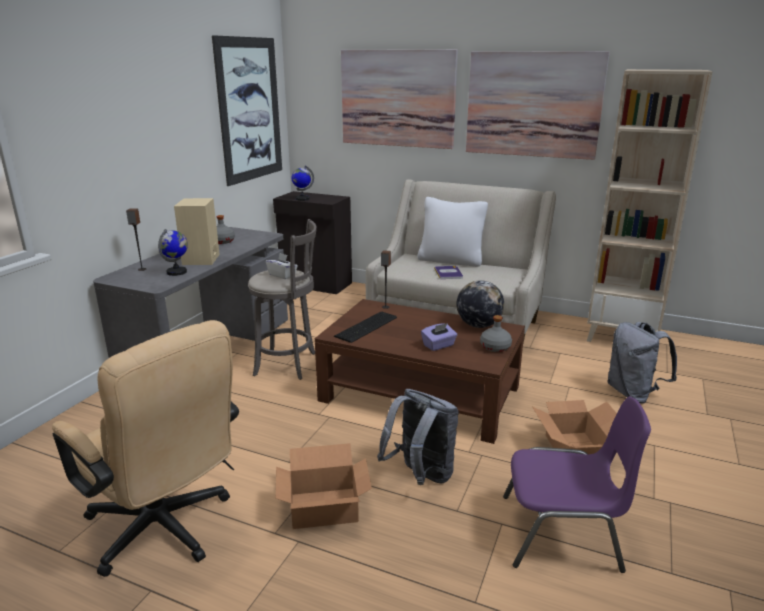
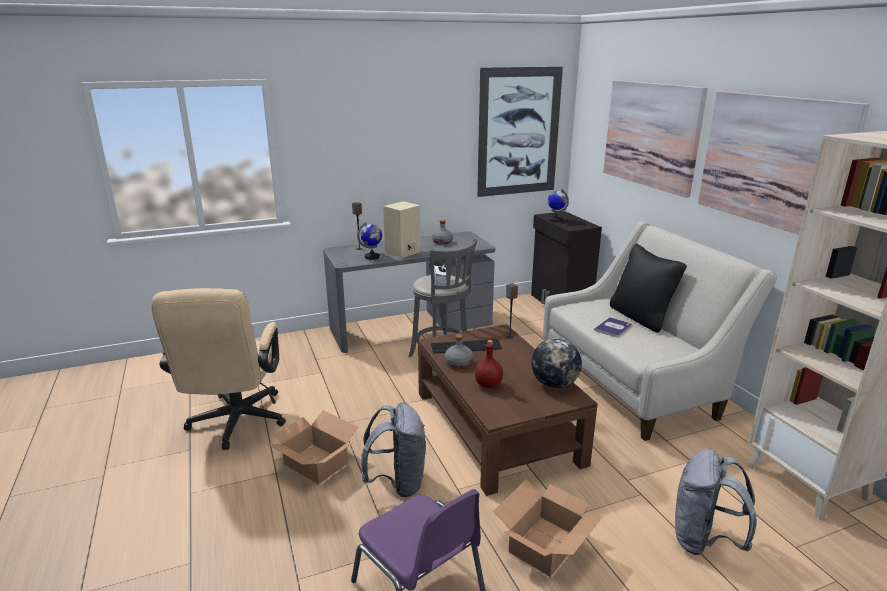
camera: 45 degrees right, 0 degrees up
white pillow [417,197,488,267] -> black pillow [610,244,687,333]
purple tissue box [421,323,457,351] -> red bottle [475,340,503,388]
grey bottle [480,315,512,352] -> grey bottle moved to [445,334,473,368]

